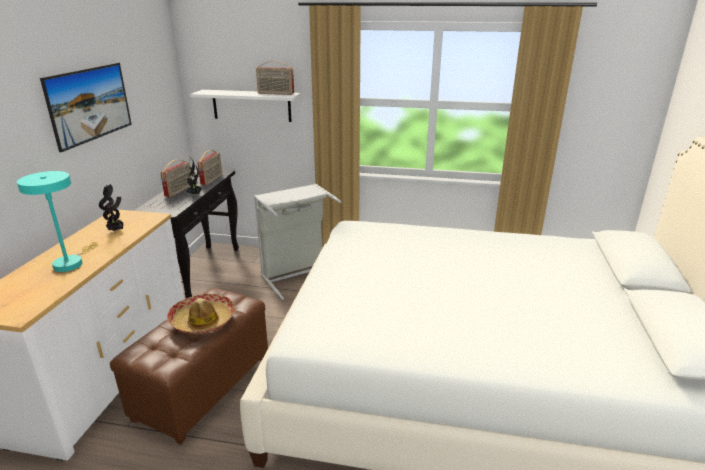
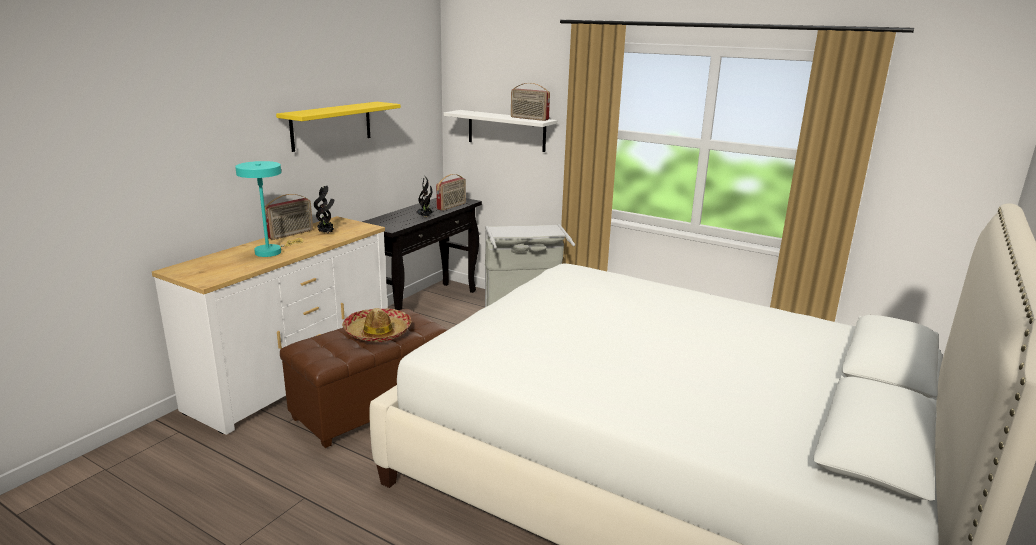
camera: 20 degrees right, 5 degrees down
picture [40,63,132,152] -> yellow shelf [276,102,401,152]
radio [161,160,192,197] -> radio moved to [265,194,313,240]

